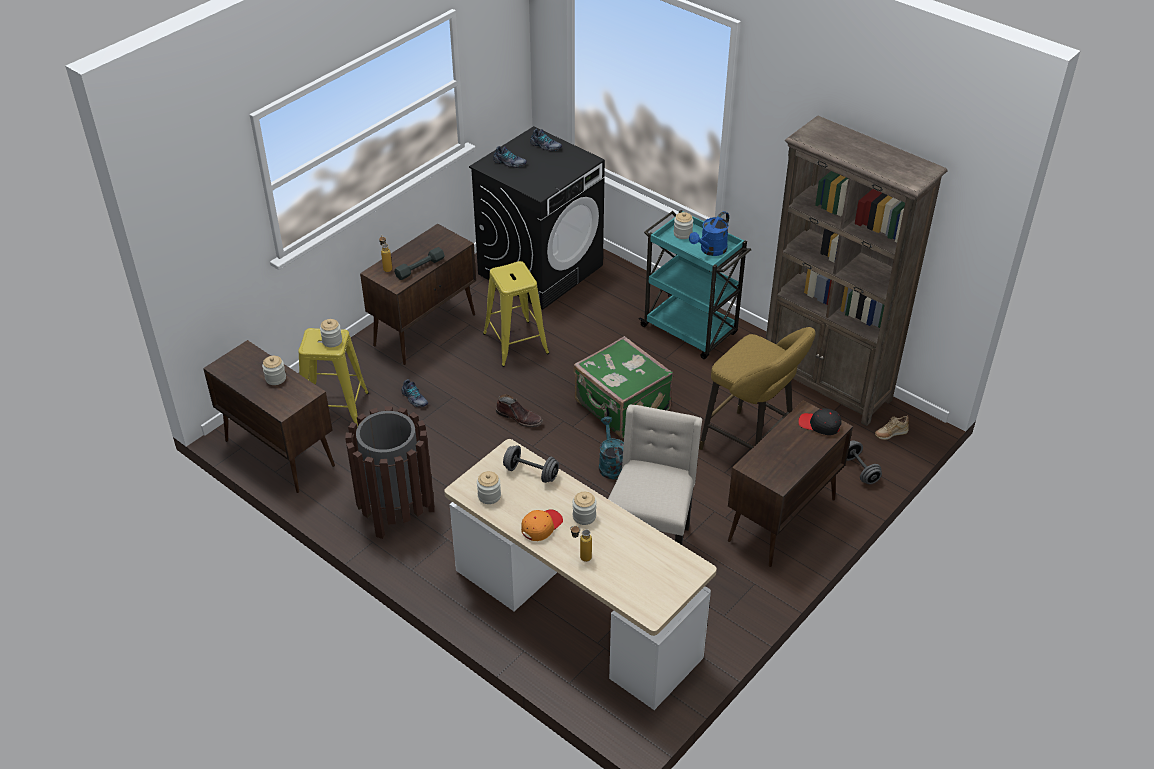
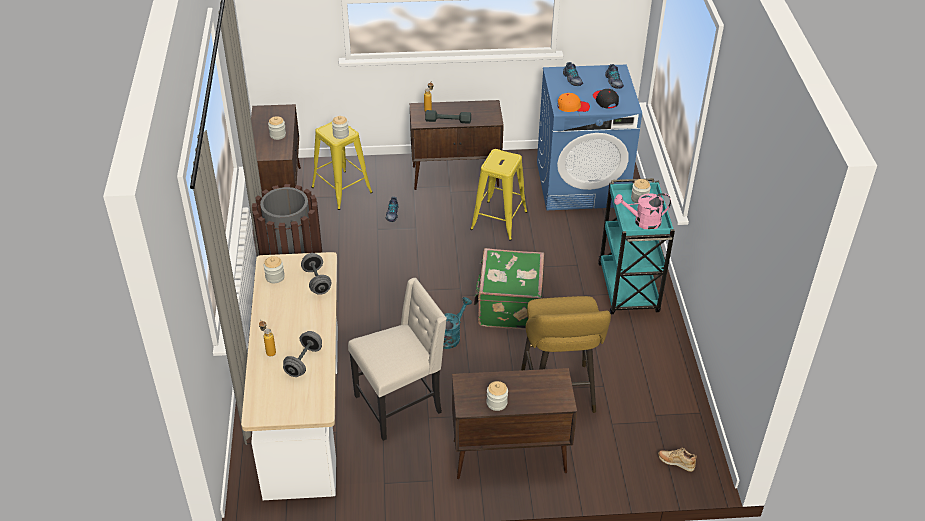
camera: 45 degrees right, 0 degrees up
black washing machine [469,126,605,310] -> blue washing machine [537,65,642,210]
brown boot [496,394,543,427] -> none
orange cap [521,509,563,541] -> orange cap moved to [558,93,590,112]
jar [573,492,597,525] -> jar moved to [486,381,508,411]
blue watering can [689,211,729,256] -> pink watering can [614,193,671,229]
brown bookcase [766,116,947,426] -> none
black cap [798,408,842,435] -> black cap moved to [593,89,619,109]
grey dumbbell [846,440,882,484] -> grey dumbbell moved to [283,331,322,377]

